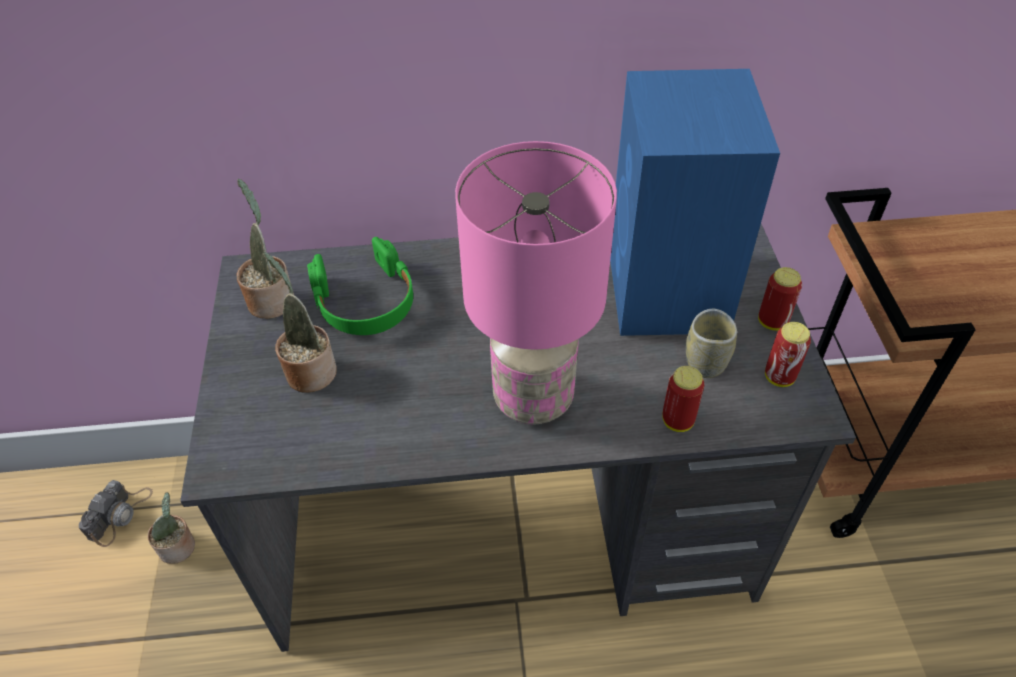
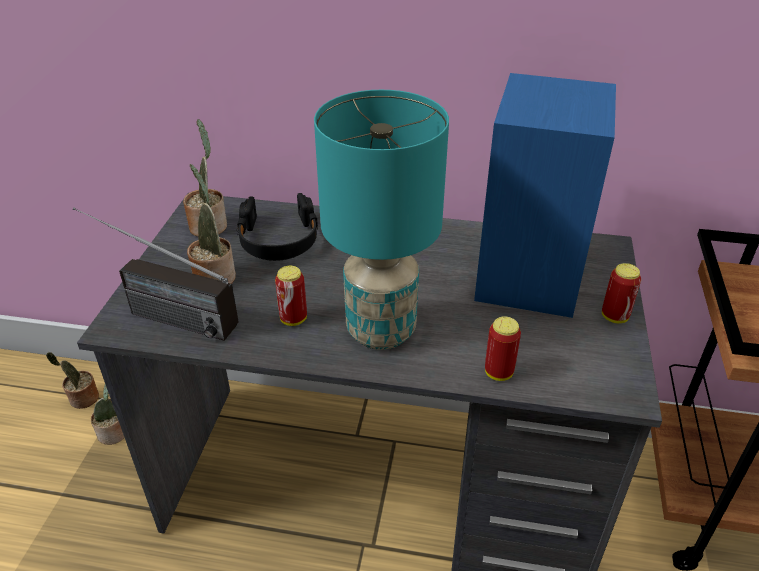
camera: 15 degrees right, 10 degrees down
camera [79,480,153,547] -> potted plant [46,352,99,409]
green headphones [307,237,413,335] -> black headphones [237,193,318,261]
pink table lamp [455,141,617,424] -> turquoise table lamp [314,90,449,350]
cup [686,309,737,378] -> none
can [765,322,811,387] -> can moved to [275,266,307,326]
none -> radio [73,207,238,341]

